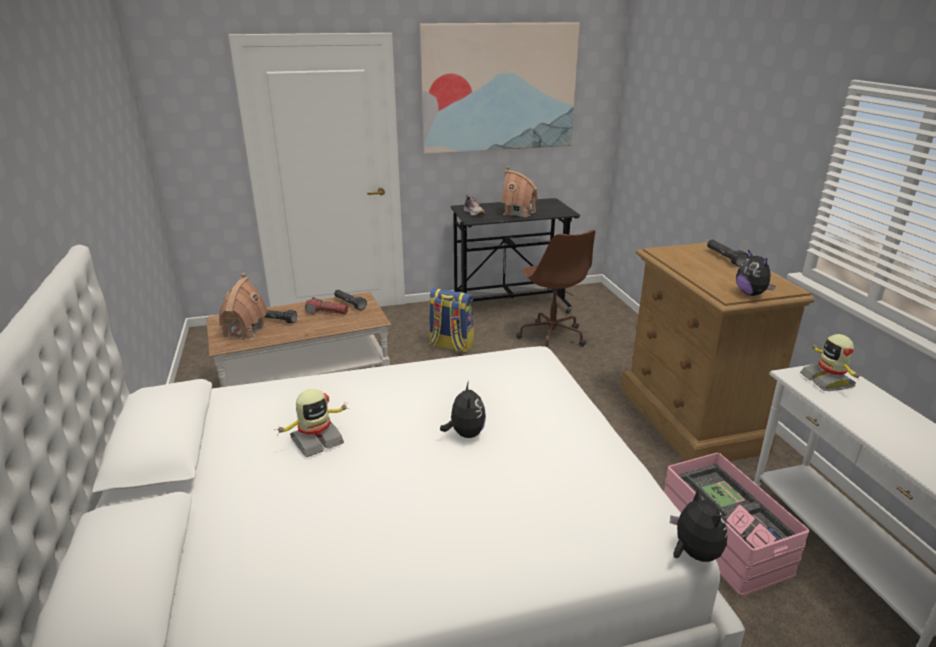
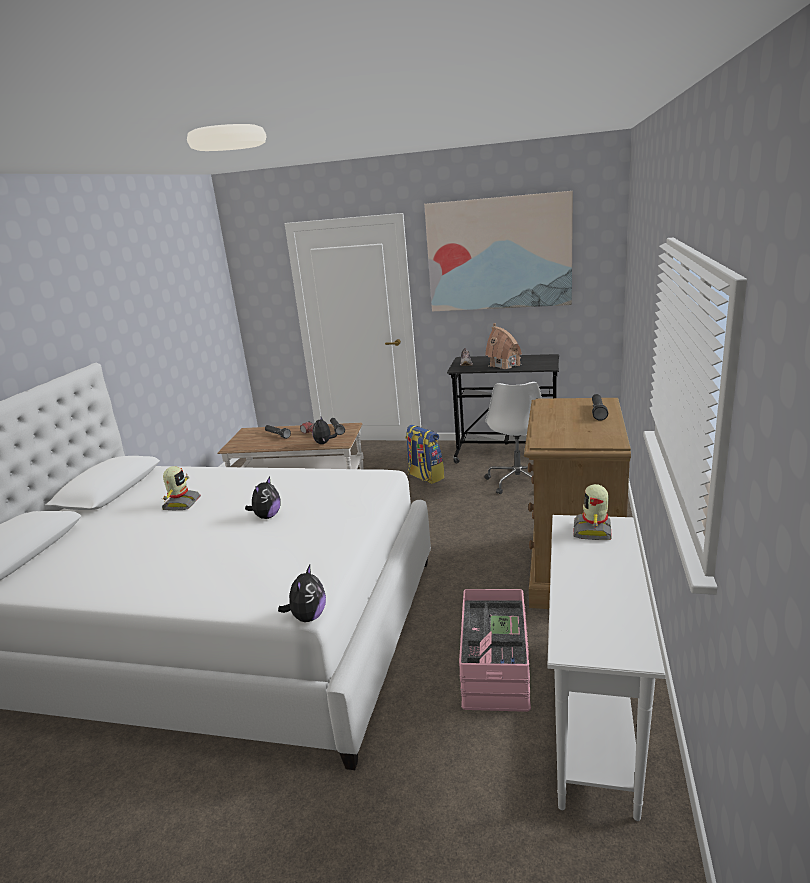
camera: 30 degrees right, 5 degrees down
toy house [219,273,268,340] -> none
toy robot [274,389,349,457] -> toy robot turned 75 degrees counterclockwise [162,466,201,510]
brown office chair [516,230,595,348] -> white office chair [484,382,542,494]
plush toy [736,250,776,296] -> plush toy moved to [313,417,337,444]

